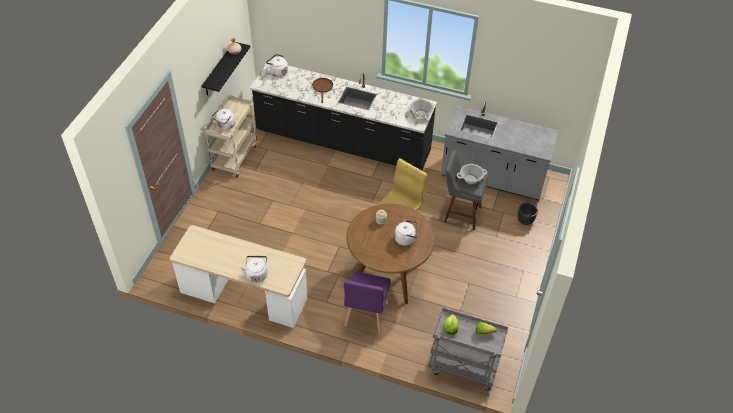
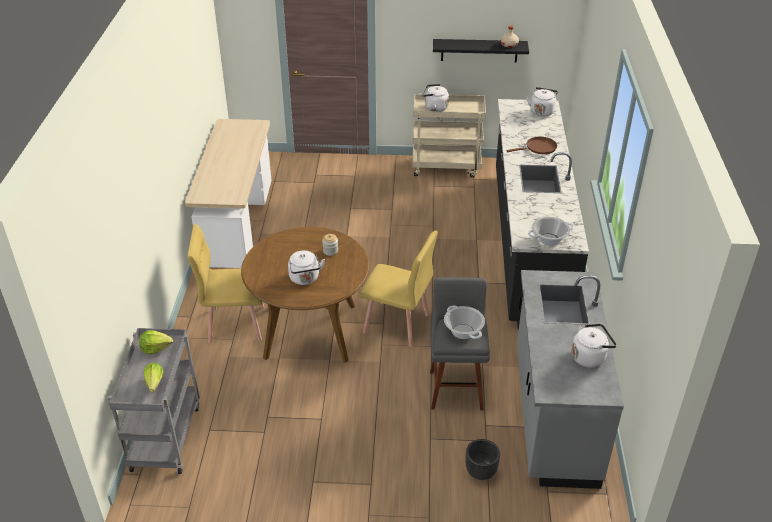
camera: 75 degrees right, 10 degrees down
white kettle [240,256,268,283] -> white kettle moved to [571,324,617,368]
purple chair [344,272,391,334] -> yellow chair [187,224,265,343]

